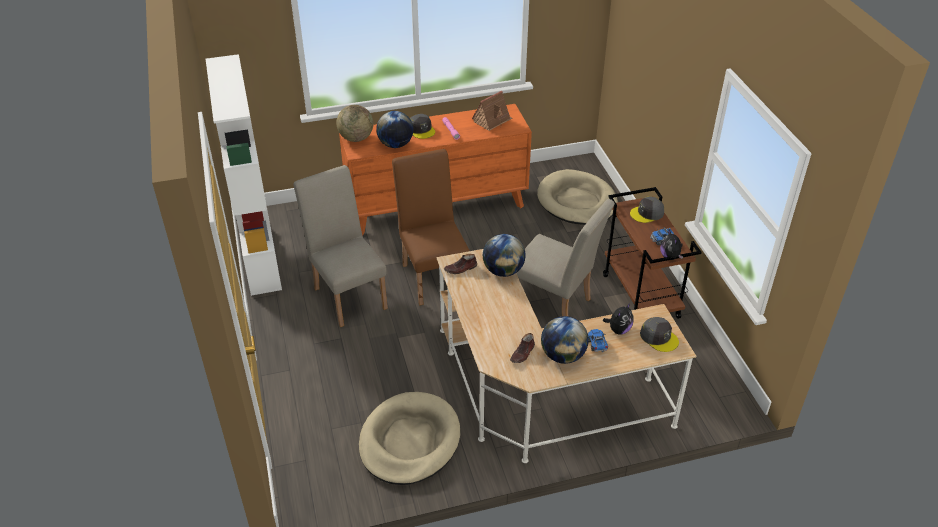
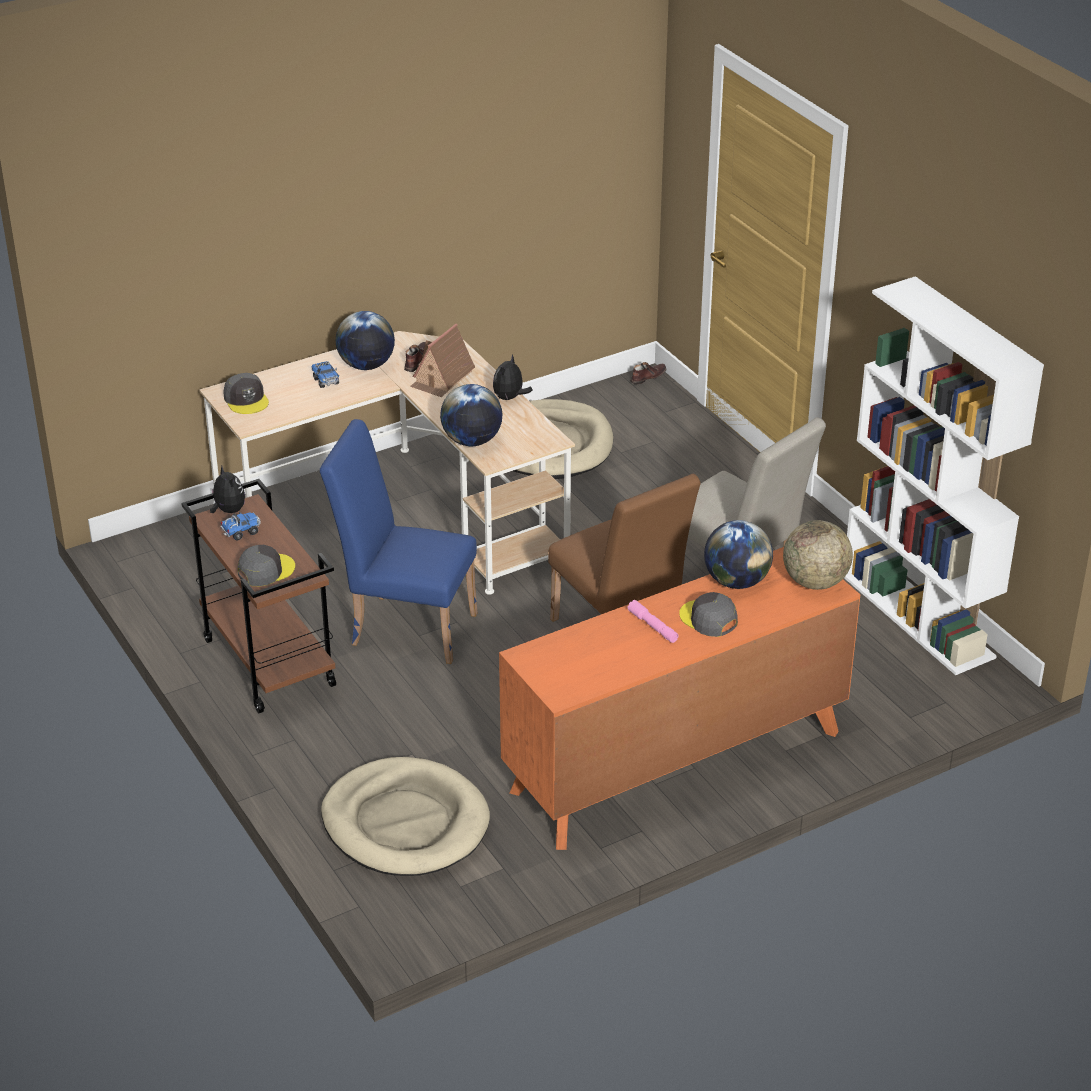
camera: 165 degrees right, 5 degrees down
brown shoe [444,254,477,274] -> brown shoe moved to [631,362,667,385]
toy house [472,90,513,131] -> toy house moved to [410,323,475,397]
beige chair [516,199,615,316] -> blue chair [320,419,478,664]
plush toy [603,303,634,335] -> plush toy moved to [493,354,533,400]
grey cap [640,317,679,352] -> grey cap turned 150 degrees counterclockwise [223,373,269,414]

